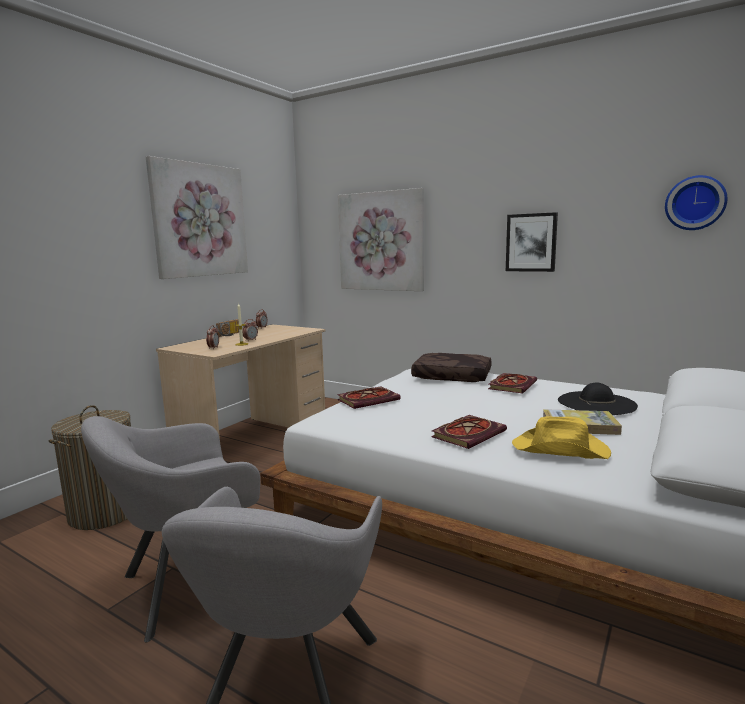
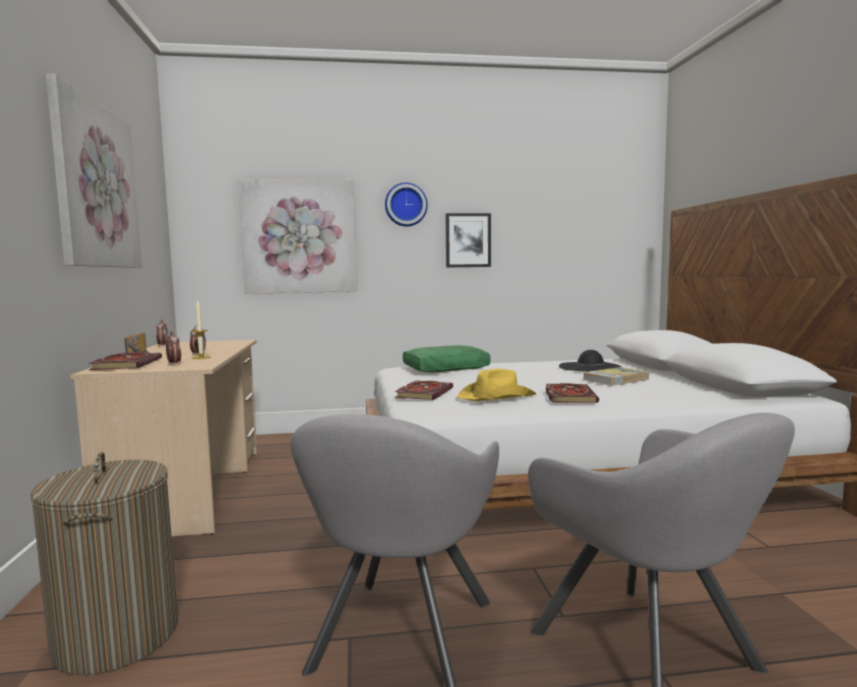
camera: 40 degrees left, 5 degrees down
brown pillow [411,353,492,382] -> green pillow [403,345,490,372]
book [488,373,537,393] -> book moved to [88,352,162,370]
yellow hat [512,417,611,459] -> yellow hat moved to [457,369,536,401]
wall clock [665,175,727,230] -> wall clock moved to [385,183,428,227]

